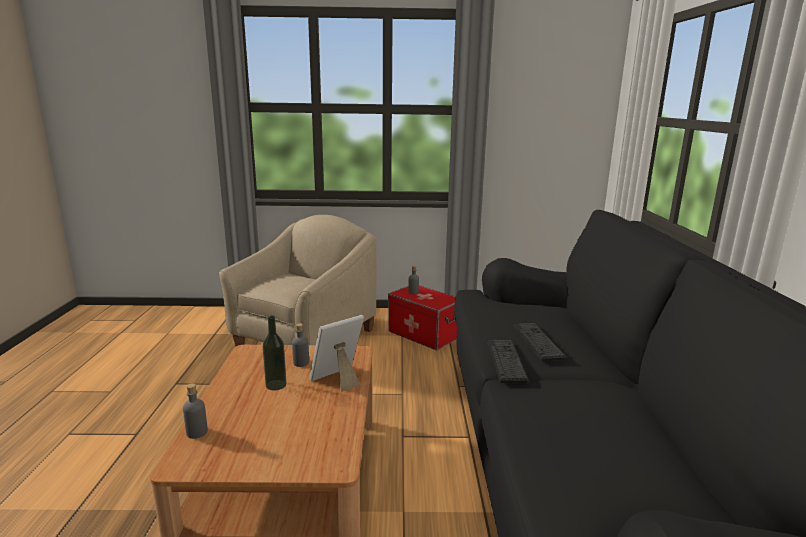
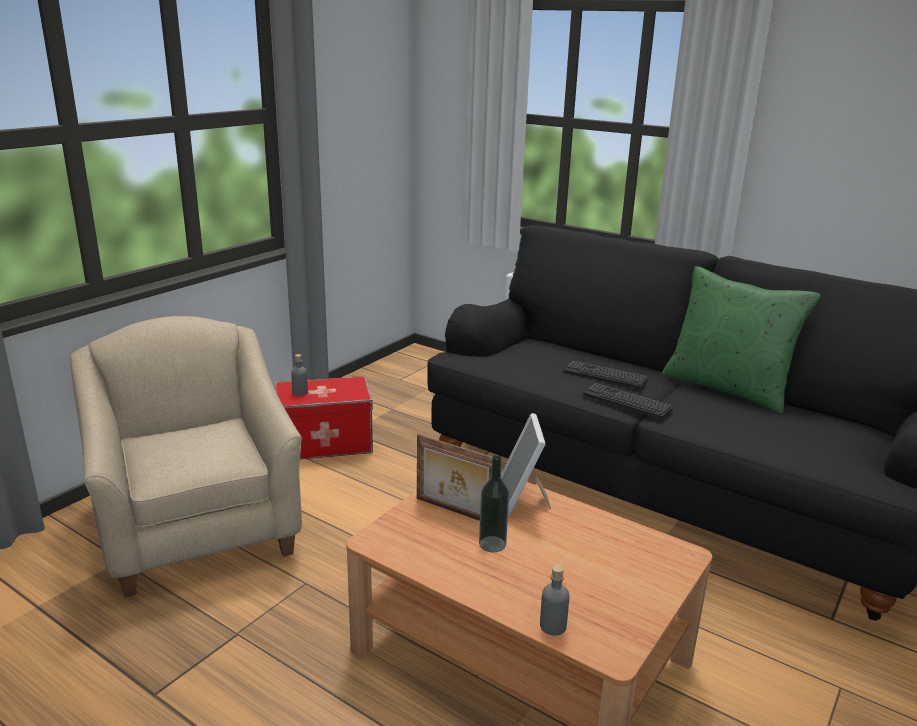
camera: 55 degrees left, 5 degrees up
grey bottle [292,323,309,367] -> picture frame [417,434,492,521]
none -> green pillow [662,266,821,413]

